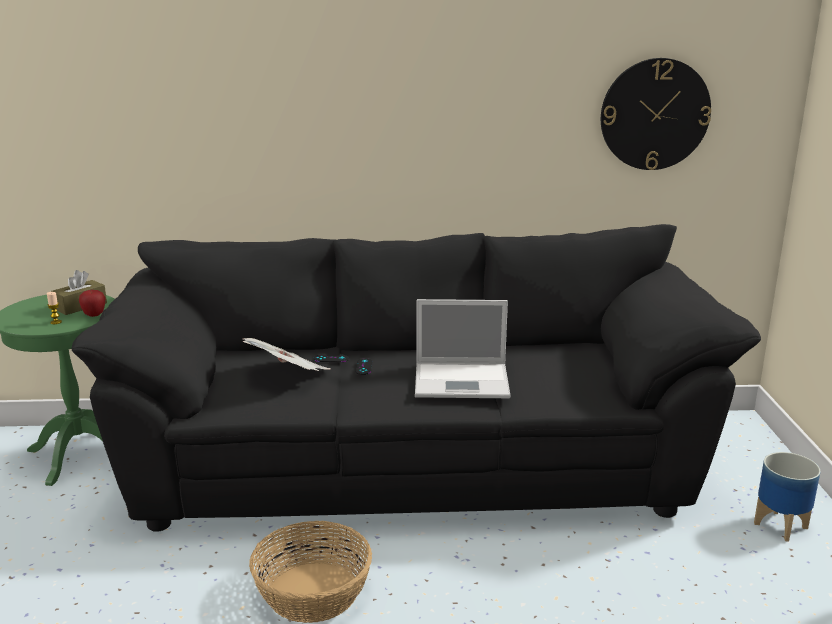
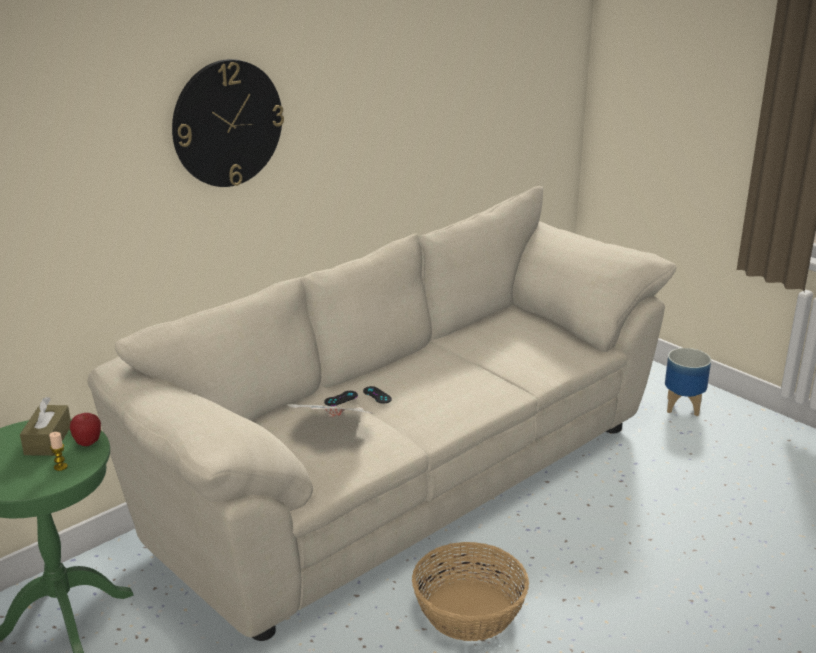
camera: 40 degrees left, 5 degrees up
black sofa [72,224,761,532] -> beige sofa [88,186,677,641]
laptop [415,299,510,398] -> none
wall clock [601,58,711,170] -> wall clock moved to [172,59,284,187]

